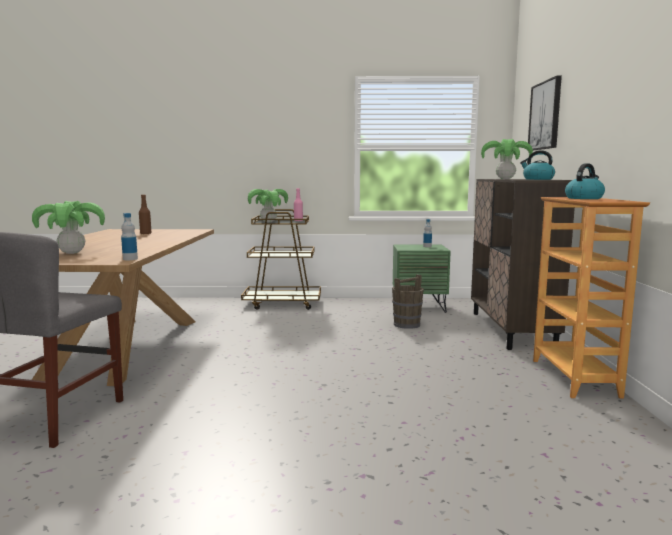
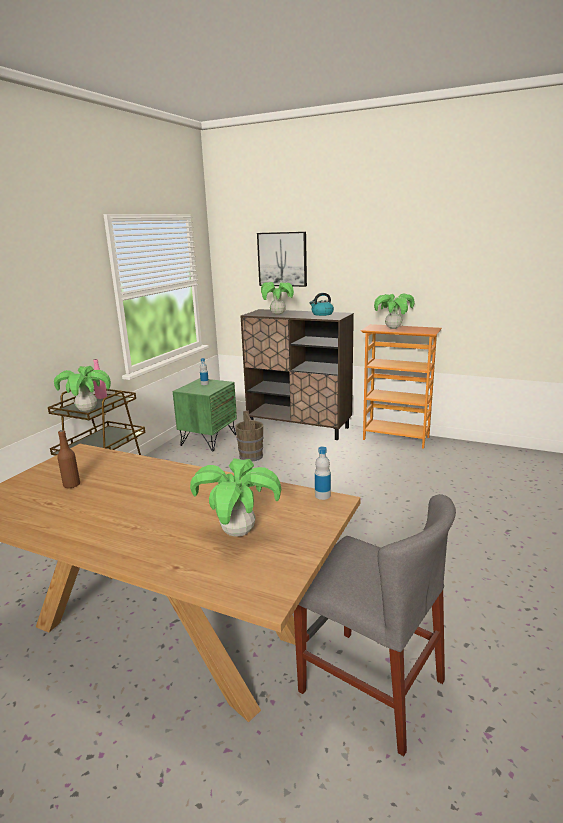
camera: 65 degrees left, 10 degrees up
kettle [565,163,605,199] -> potted plant [374,294,415,329]

